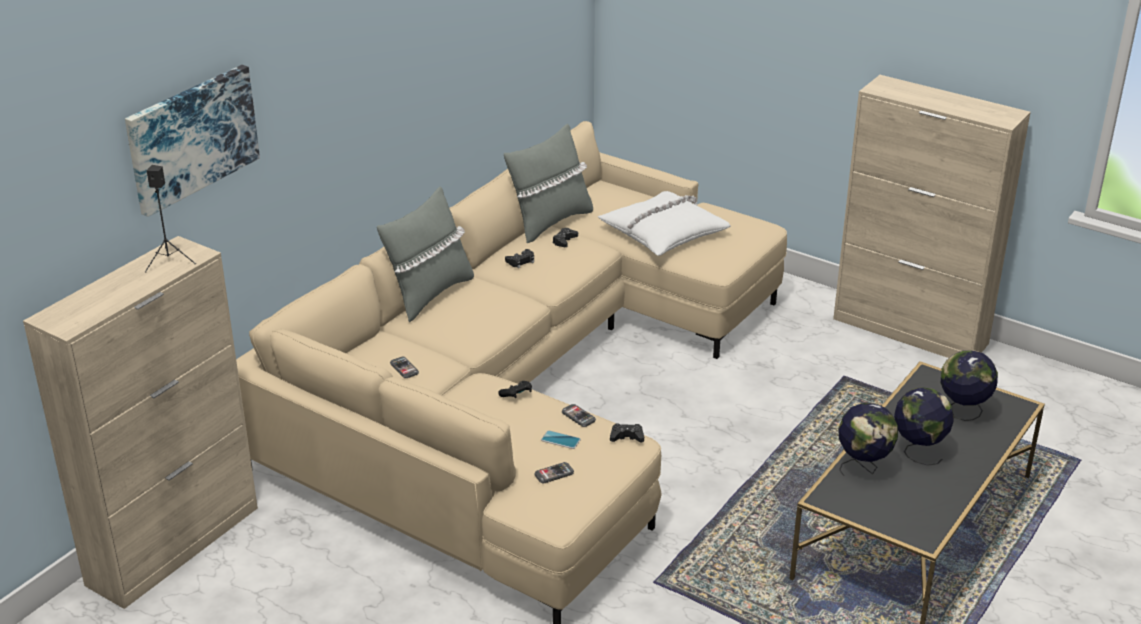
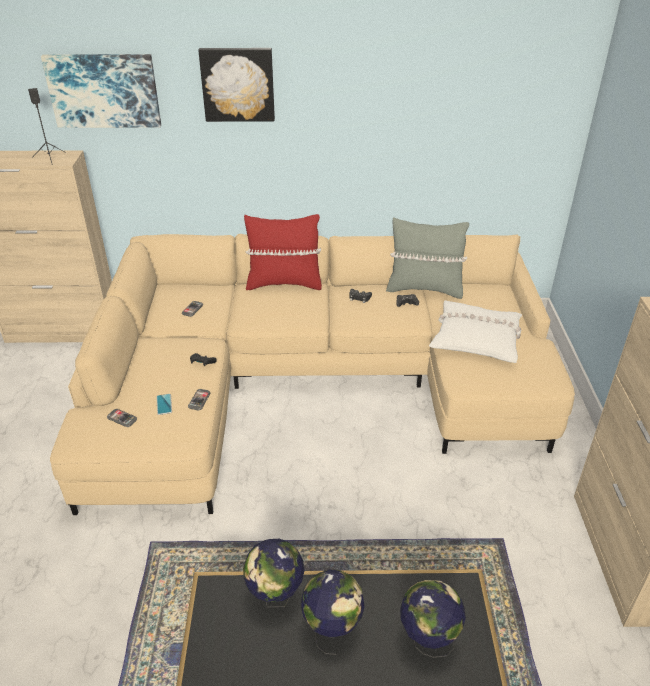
camera: 55 degrees right, 5 degrees up
grey pillow [377,187,474,323] -> red pillow [244,214,322,290]
black game controller [610,424,644,443] -> none
none -> picture [198,48,275,122]

